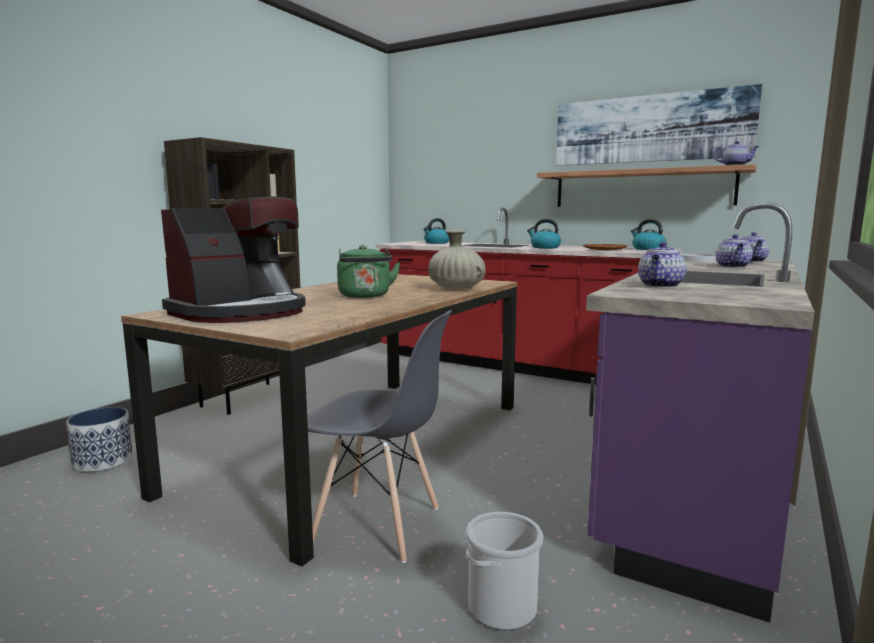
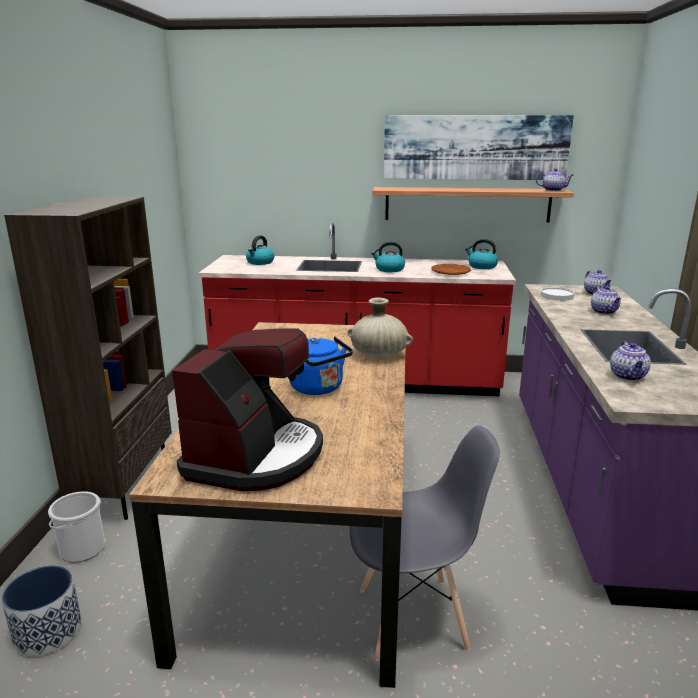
camera: 25 degrees left, 10 degrees up
green kettle [337,245,400,298] -> blue kettle [289,336,353,395]
bucket [466,512,543,630] -> bucket moved to [48,491,105,562]

